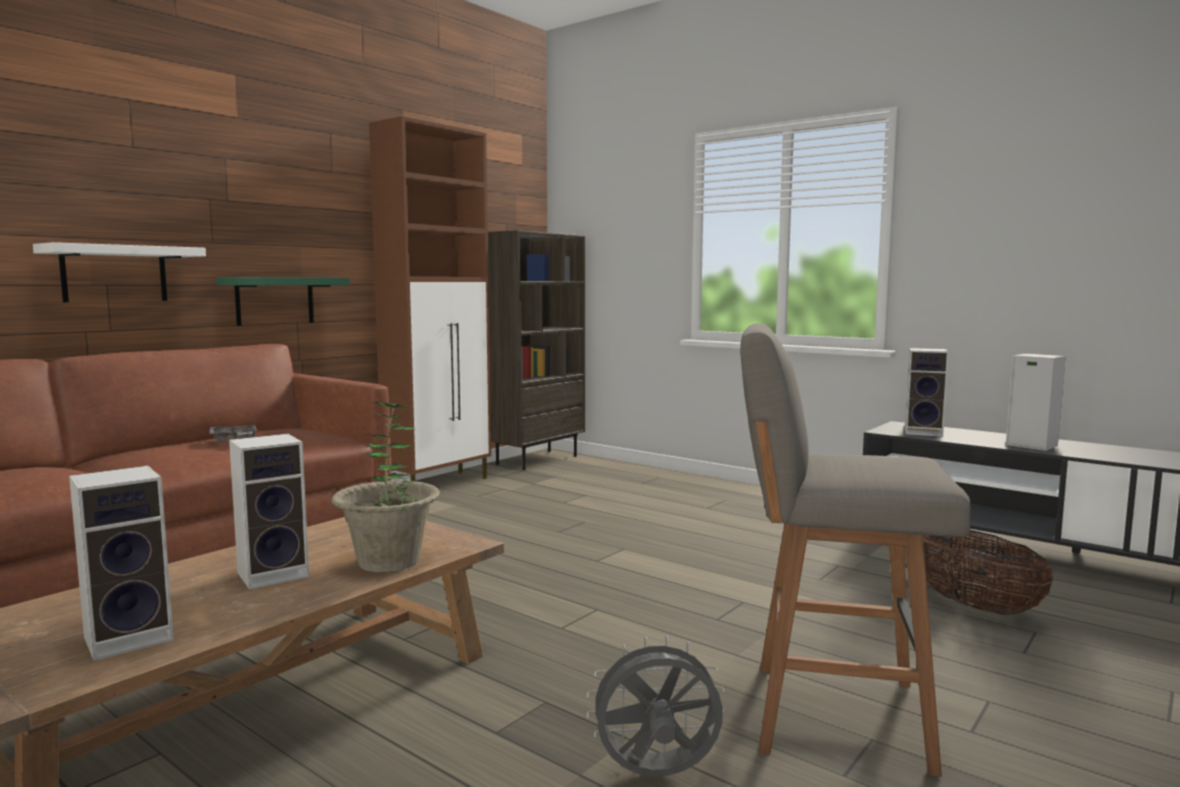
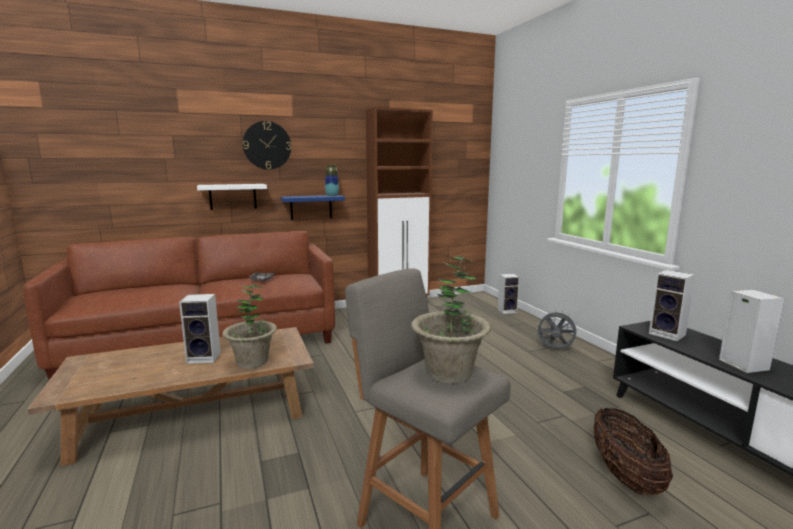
camera: 30 degrees right, 5 degrees up
speaker [69,466,174,661] -> speaker moved to [498,274,520,314]
green shelf [216,277,350,326] -> blue shelf [281,195,345,220]
brown bookcase [488,230,585,470] -> none
grey fan [587,635,725,777] -> grey fan moved to [536,310,579,349]
none -> wall clock [243,121,291,170]
none -> vase [325,164,339,196]
none -> potted plant [411,255,491,384]

